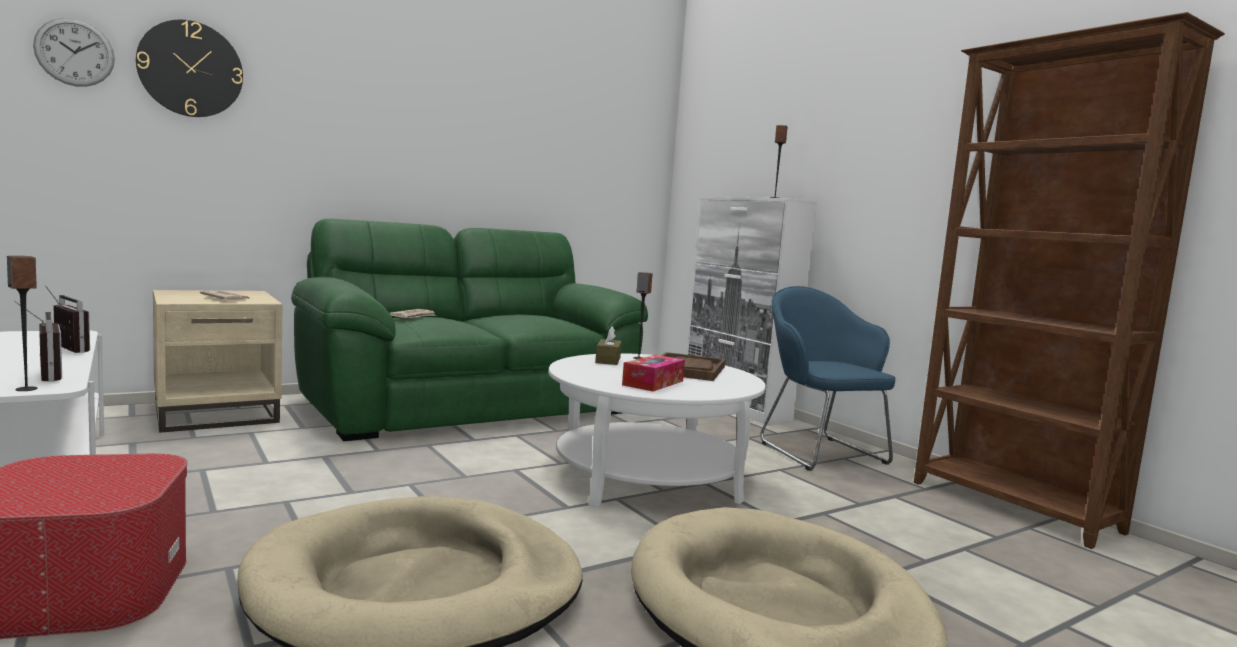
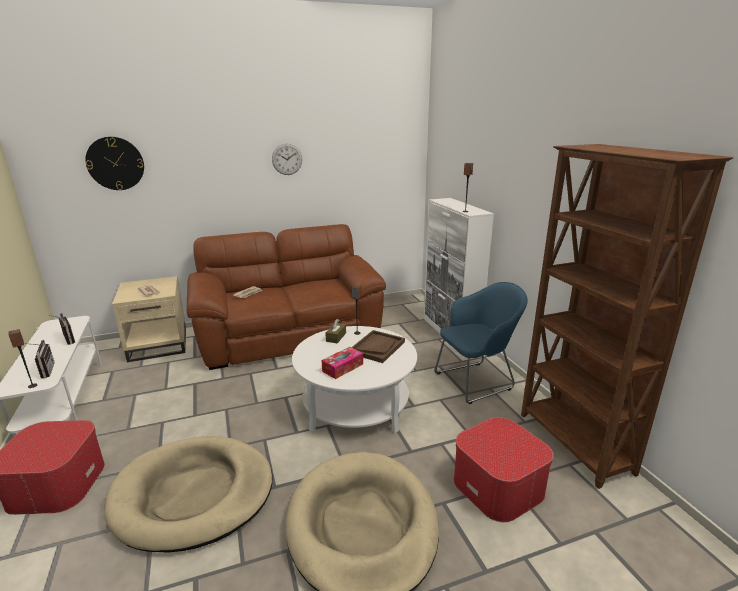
camera: 15 degrees right, 15 degrees up
wall clock [33,17,115,87] -> wall clock moved to [272,144,302,175]
green sofa [291,219,648,441] -> brown sofa [187,224,386,370]
blue armchair [760,286,896,471] -> blue armchair turned 75 degrees clockwise [435,282,528,404]
none -> ottoman [454,417,554,522]

